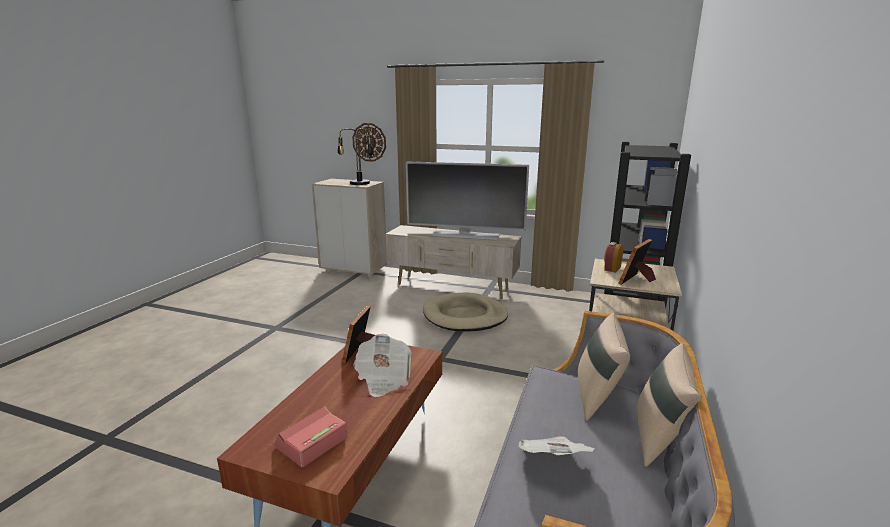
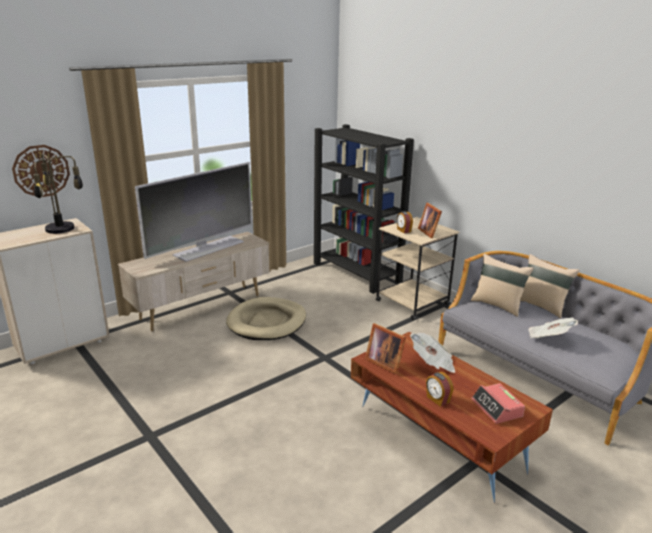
camera: 60 degrees left, 5 degrees up
none -> alarm clock [426,372,453,407]

